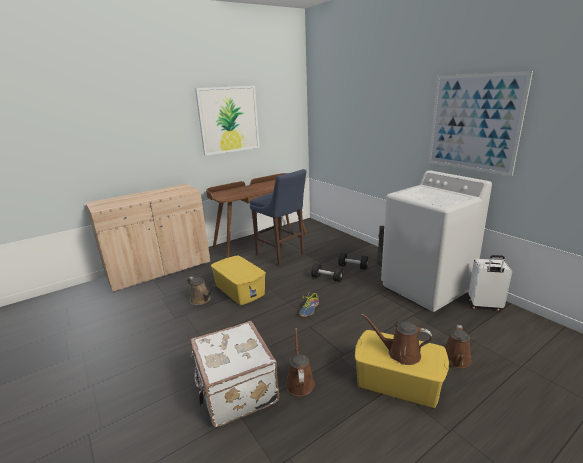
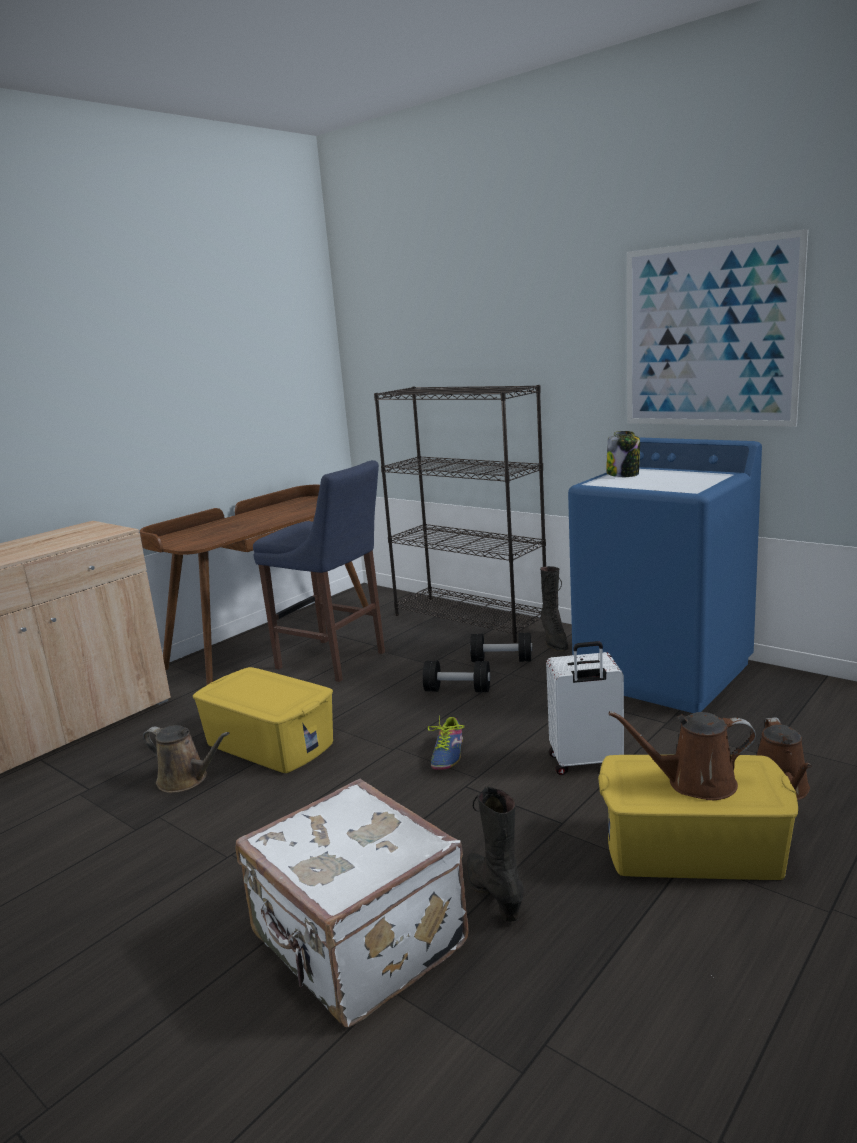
camera: 15 degrees left, 5 degrees down
picture [195,86,260,156] -> none
brown watering can [286,328,315,397] -> black boot [467,786,524,922]
white washing machine [381,170,492,312] -> blue washing machine [568,437,762,713]
white suitcase [467,255,512,311] -> white suitcase moved to [546,641,624,775]
none -> black bookcase [374,385,546,643]
none -> jar [606,431,640,477]

